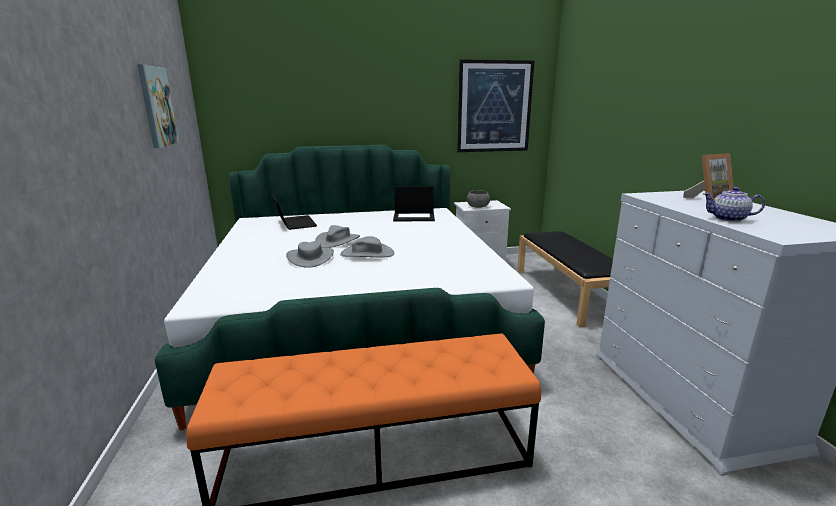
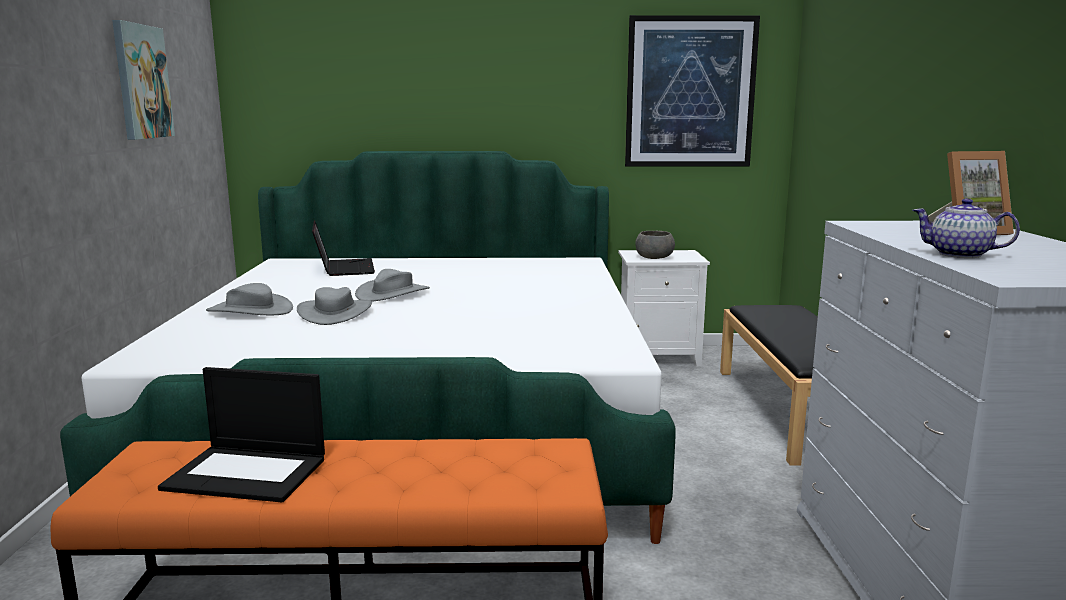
camera: 10 degrees right, 5 degrees down
grey hat [340,236,394,258] -> grey hat moved to [206,283,293,315]
laptop [393,186,435,221] -> laptop moved to [158,367,325,502]

